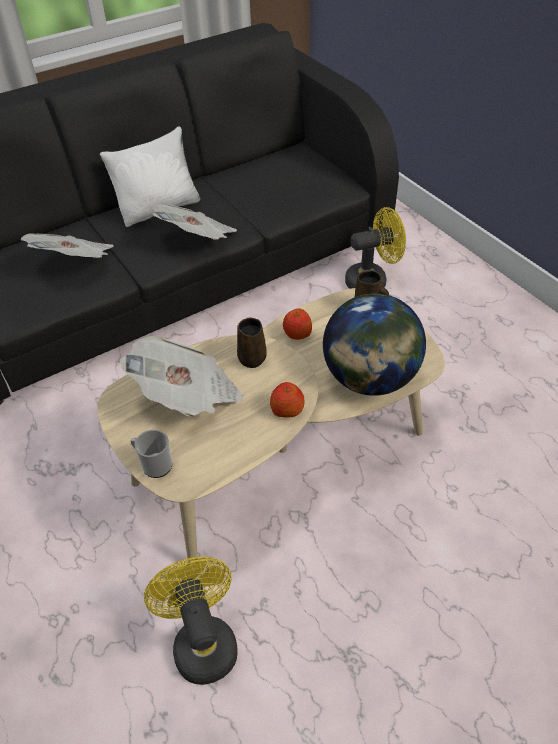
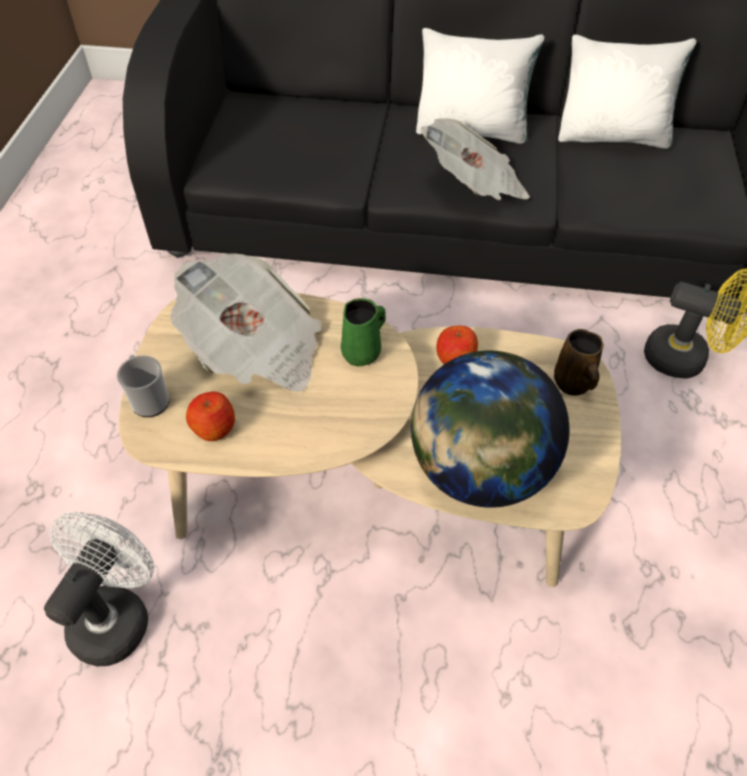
camera: 40 degrees right, 5 degrees up
newspaper [21,233,114,258] -> none
yellow fan [144,557,238,685] -> white fan [44,512,154,666]
brown mug [237,317,267,368] -> green mug [341,298,386,367]
apple [270,382,305,418] -> apple moved to [186,392,235,441]
none -> white pillow [558,35,696,149]

